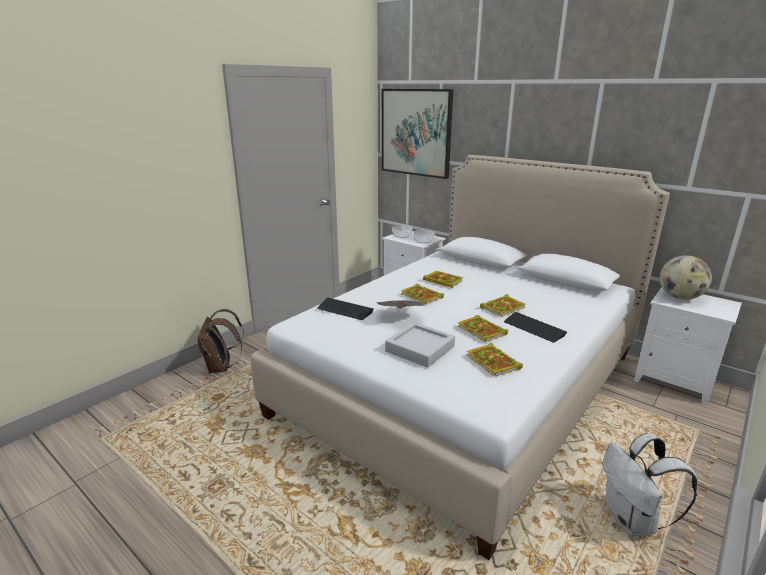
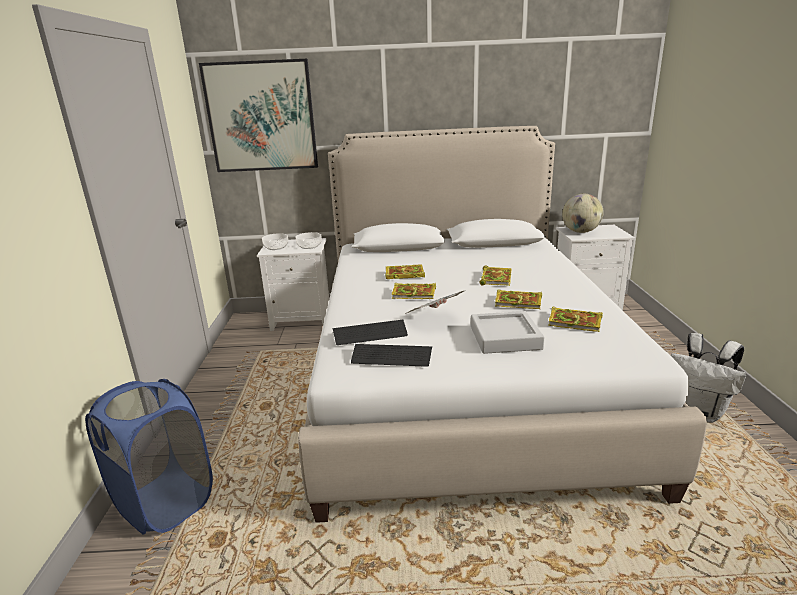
camera: 40 degrees left, 0 degrees up
brown backpack [198,309,244,373] -> blue laundry basket [85,379,213,535]
keyboard [504,312,567,343] -> keyboard moved to [351,344,432,367]

